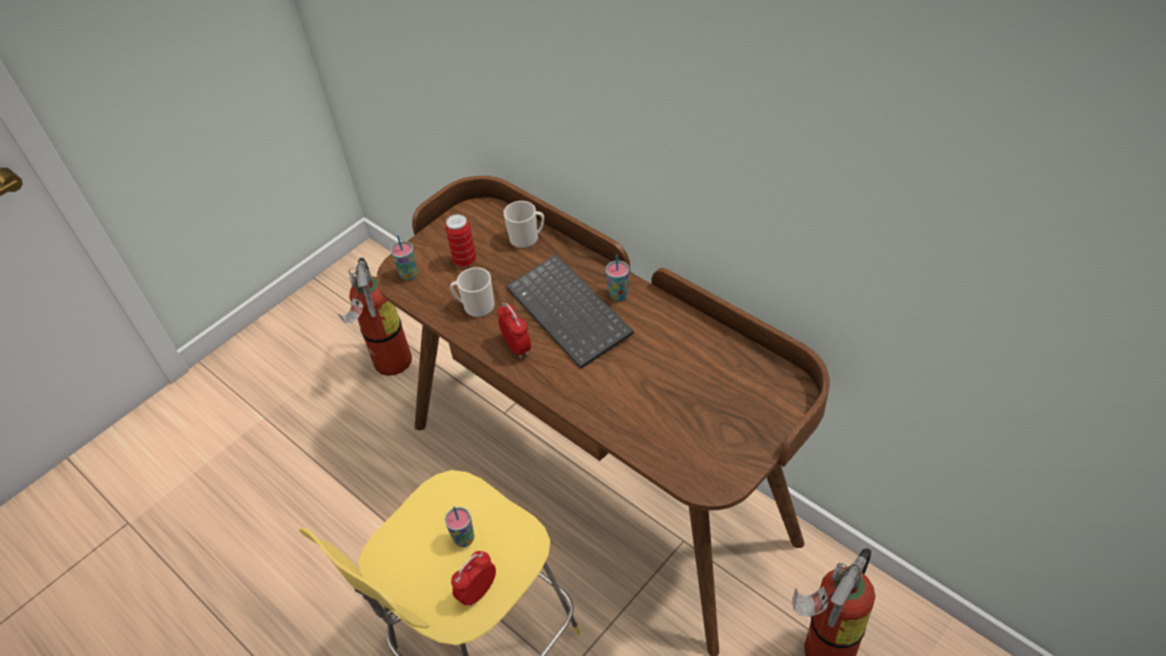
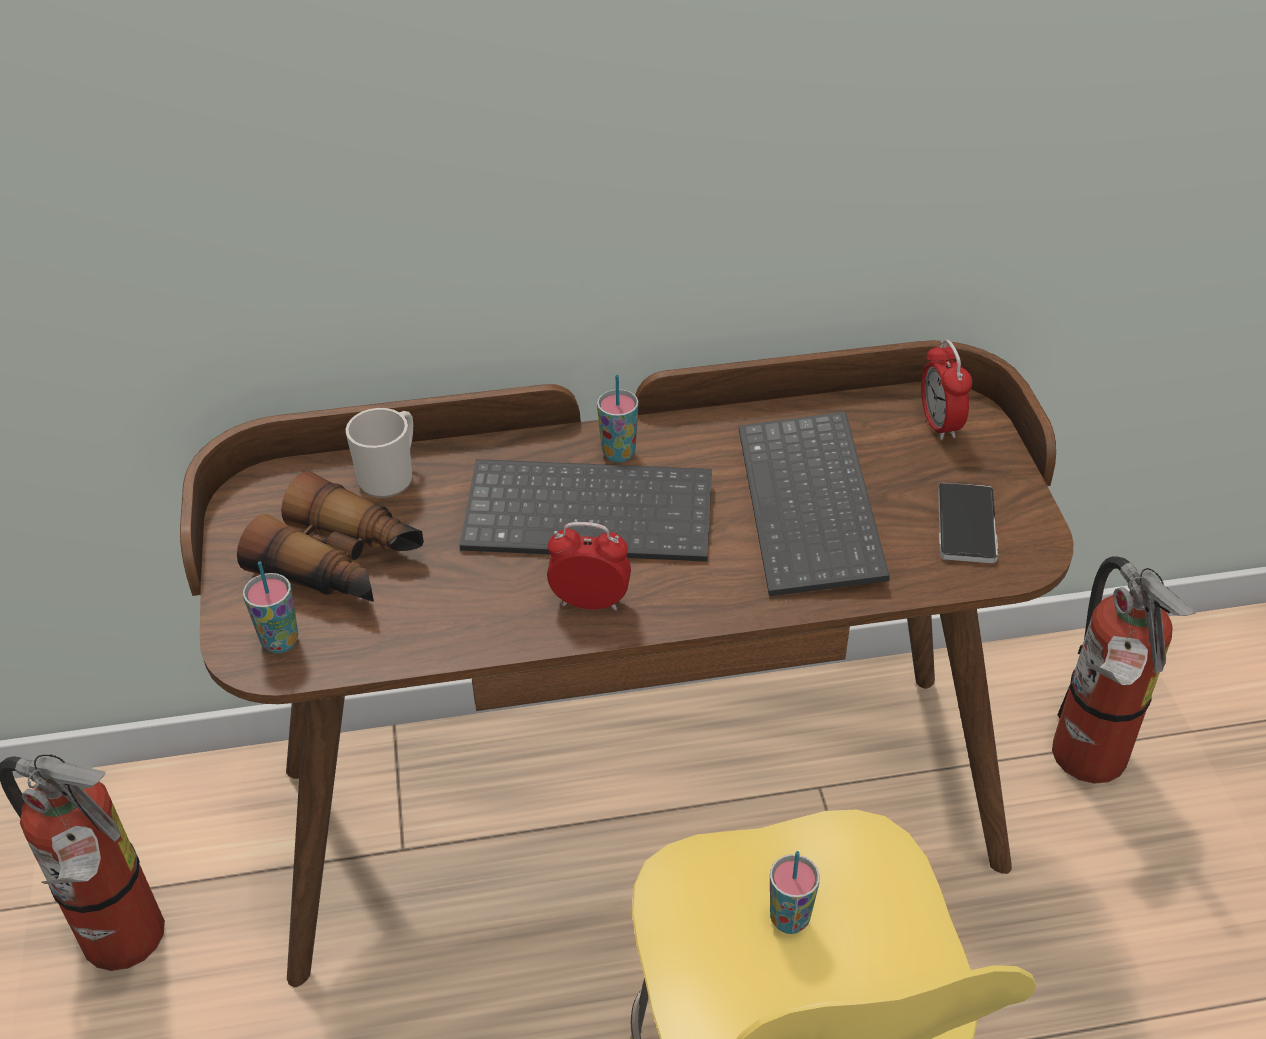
camera: 55 degrees left, 5 degrees down
can [445,214,476,267] -> binoculars [237,471,424,602]
mug [450,267,495,318] -> none
alarm clock [451,551,496,607] -> alarm clock moved to [921,340,972,440]
none -> keyboard [739,411,889,596]
none -> phone [938,483,998,563]

